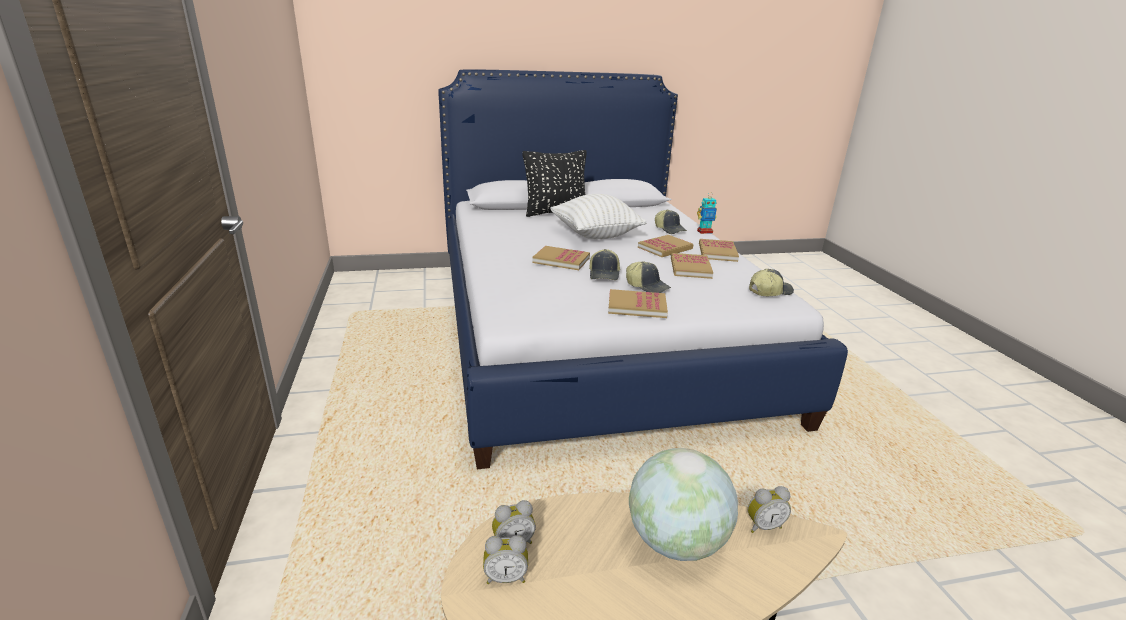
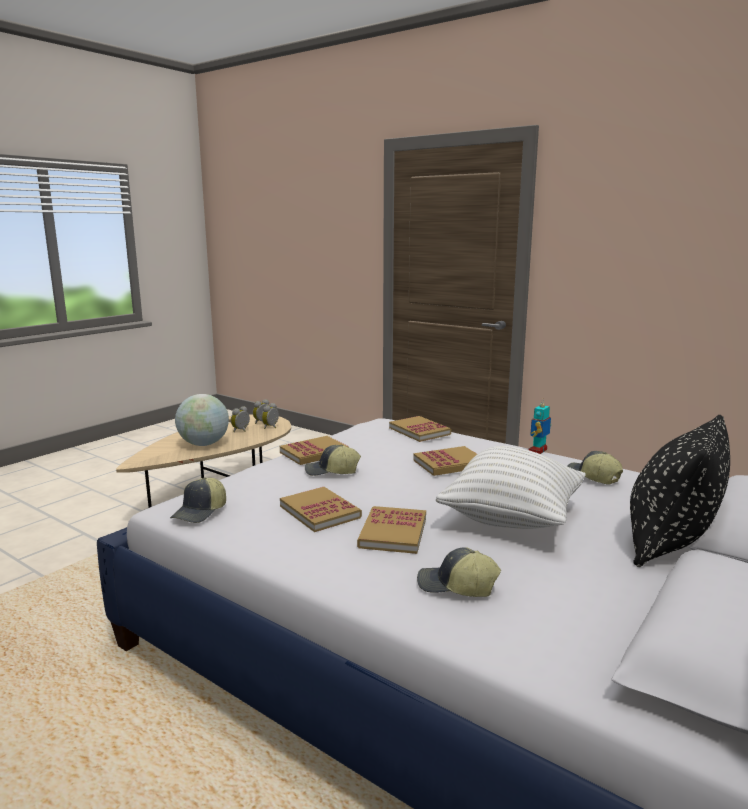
camera: 140 degrees right, 10 degrees down
cap [589,249,620,280] -> cap moved to [567,451,623,485]
toy robot [697,192,717,234] -> toy robot moved to [529,398,551,454]
book [699,239,739,262] -> book moved to [389,416,451,442]
alarm clock [748,486,791,533] -> alarm clock moved to [231,406,250,432]

